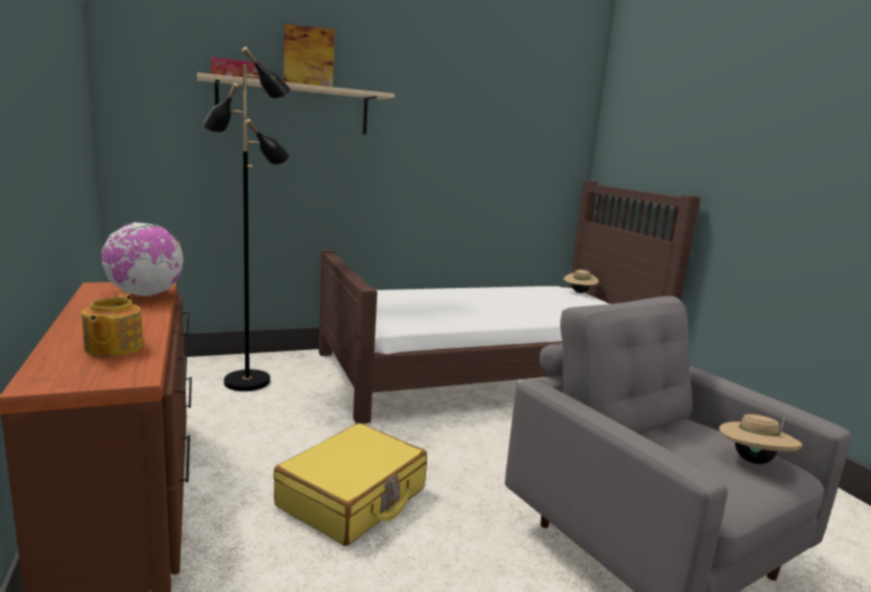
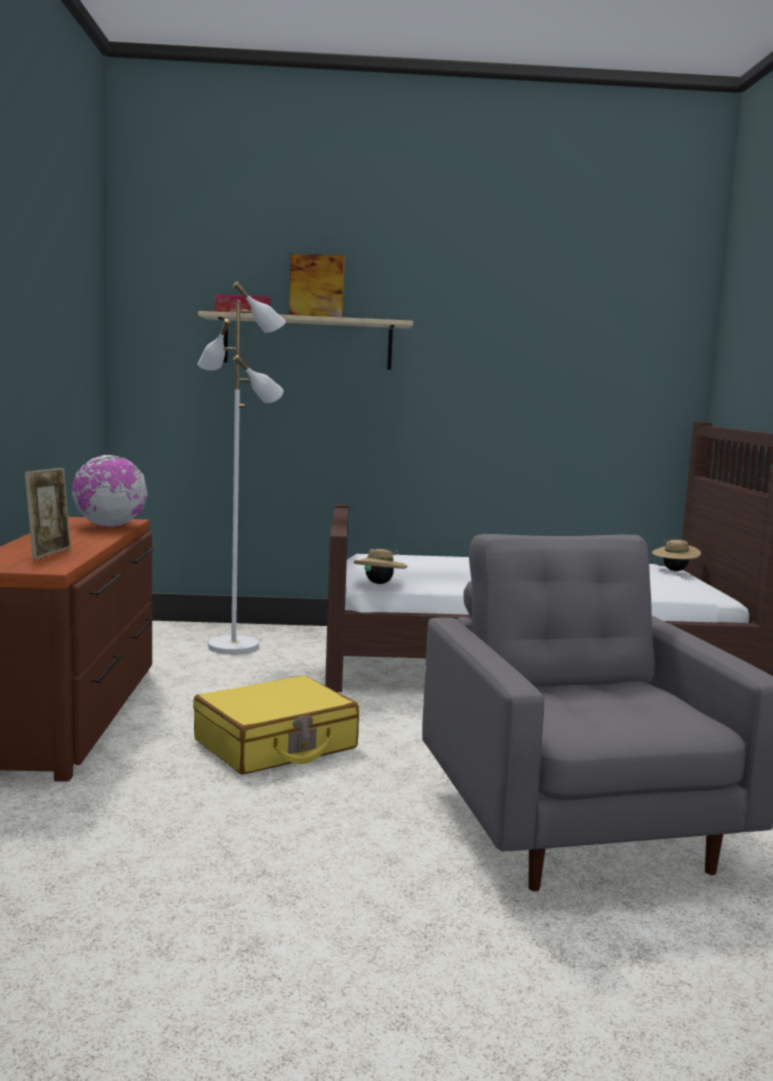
camera: 20 degrees right, 5 degrees down
teapot [81,293,144,356] -> picture frame [25,468,71,560]
black floor lamp [203,47,291,391] -> white floor lamp [198,282,286,654]
beige hat [719,414,803,464] -> beige hat moved to [354,549,407,584]

